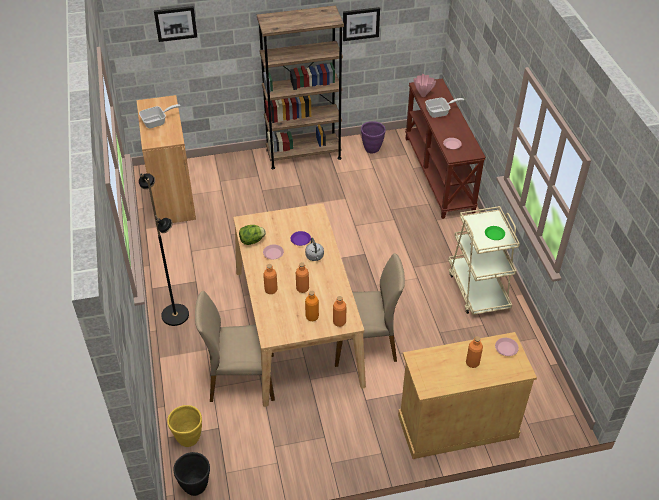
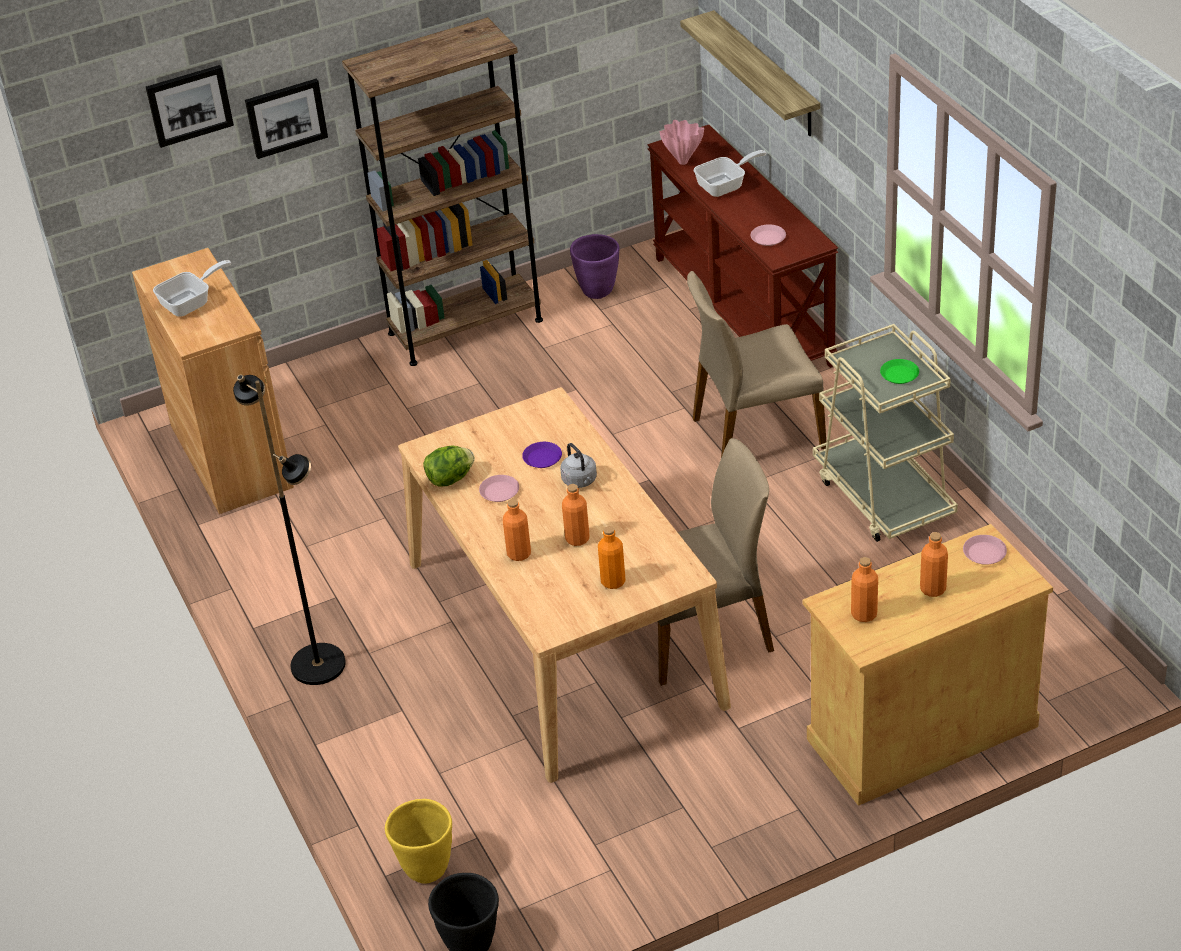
camera: 10 degrees left, 5 degrees down
beige chair [195,291,275,402] -> beige chair moved to [687,271,826,458]
orange bottle [333,296,346,327] -> orange bottle moved to [851,557,878,622]
picture [343,7,380,41] -> picture moved to [245,79,328,159]
none -> shelf [680,10,820,136]

